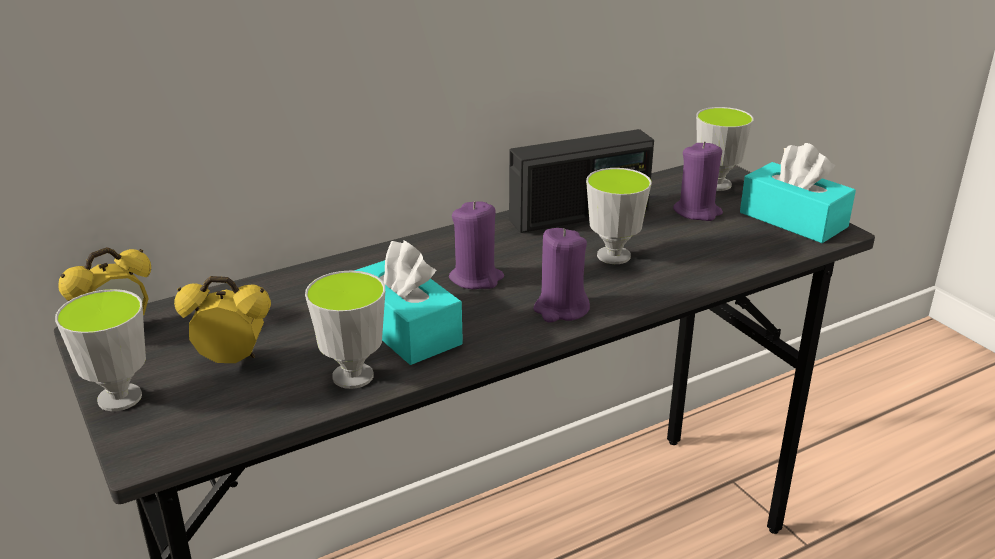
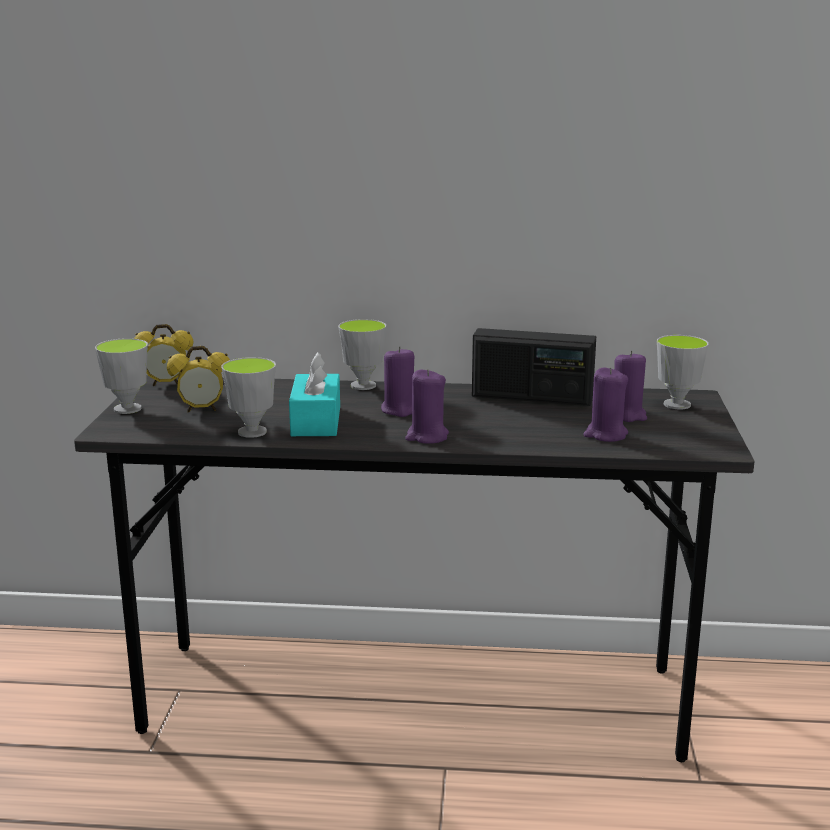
camera: 35 degrees right, 10 degrees down
alarm clock [174,276,271,363] -> alarm clock turned 135 degrees clockwise [167,346,230,412]
cup [586,168,652,264] -> cup moved to [338,319,386,390]
turquoise tissue box [740,143,856,243] -> none
none -> purple candle [583,367,628,442]

